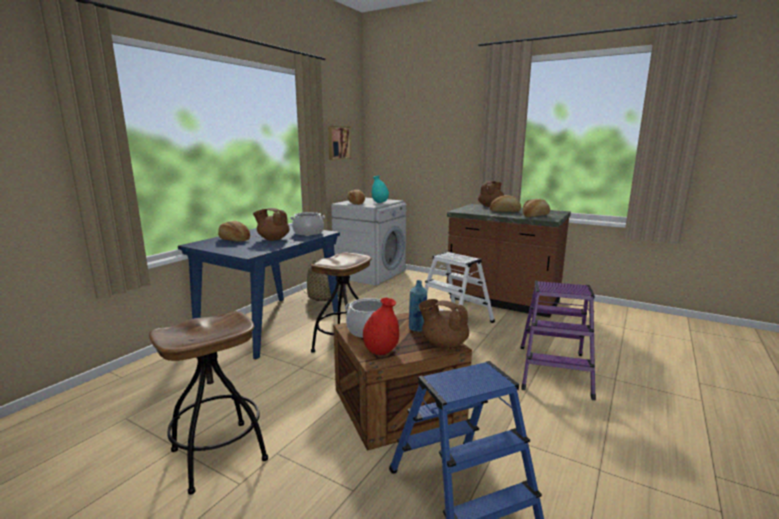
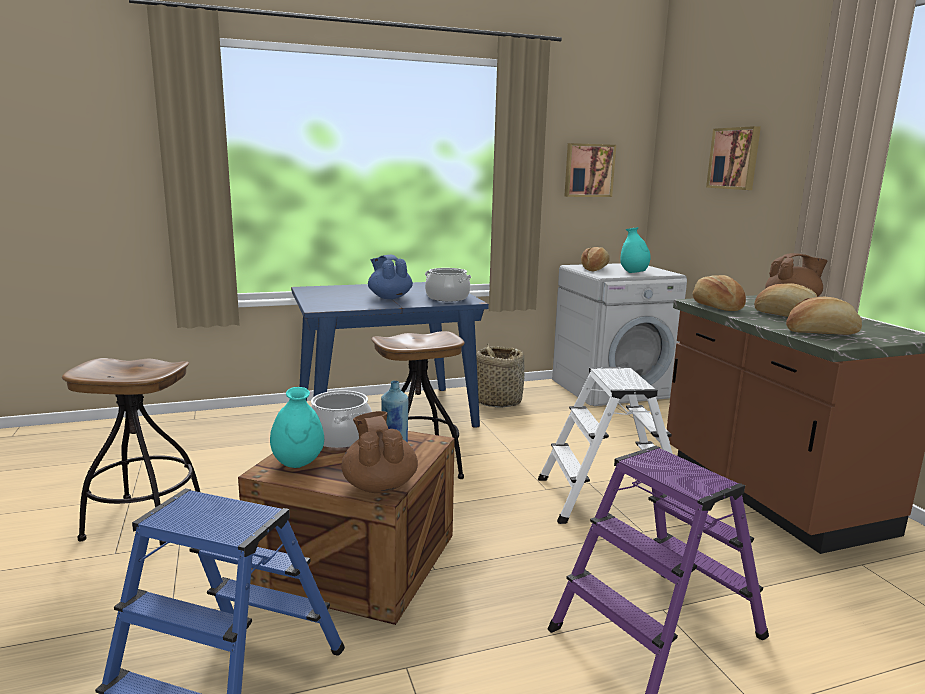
camera: 40 degrees right, 0 degrees up
bread [218,221,250,242] -> bread moved to [693,275,746,311]
brown teapot [253,208,290,241] -> blue teapot [368,255,413,299]
red vase [363,298,399,355] -> turquoise vase [270,387,324,468]
none -> picture [706,126,761,190]

